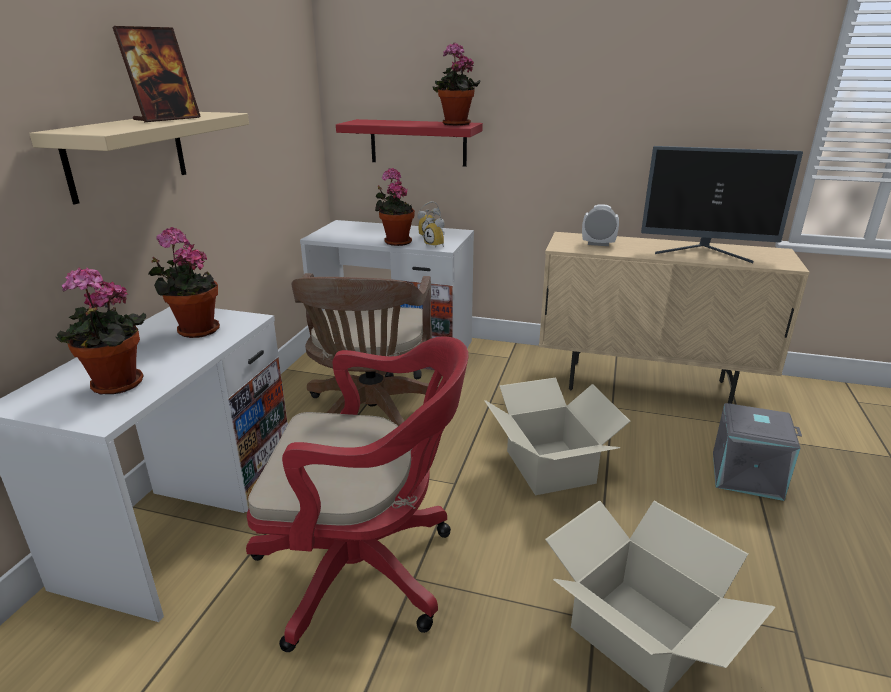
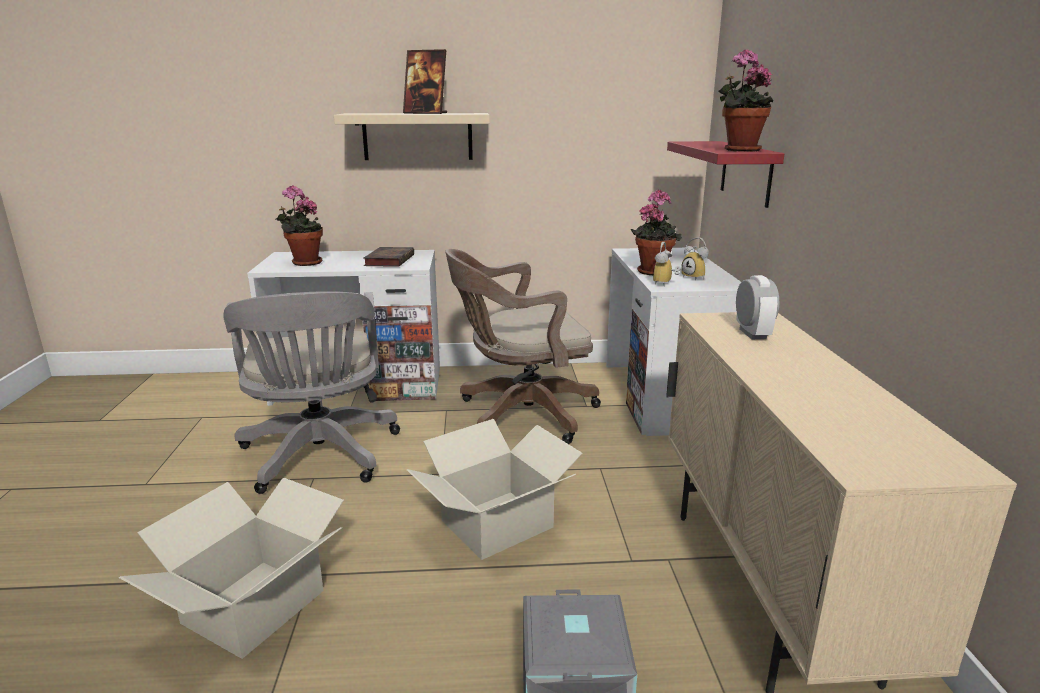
camera: 70 degrees right, 5 degrees down
potted plant [148,227,220,338] -> book [363,247,414,267]
red office chair [246,336,468,652] -> grey office chair [223,291,400,494]
monitor [641,146,803,263] -> none

